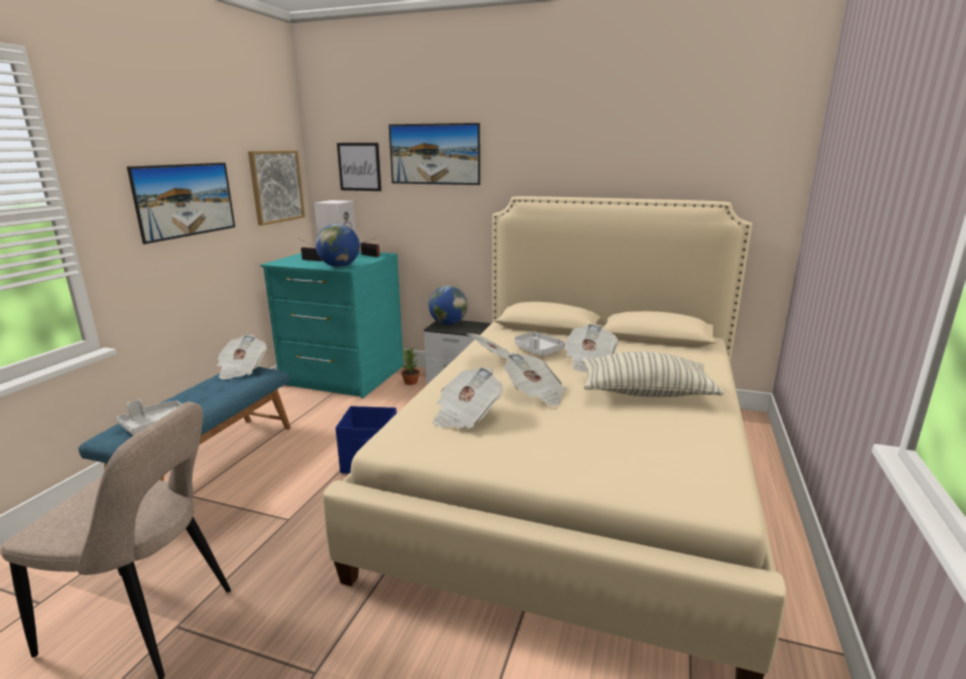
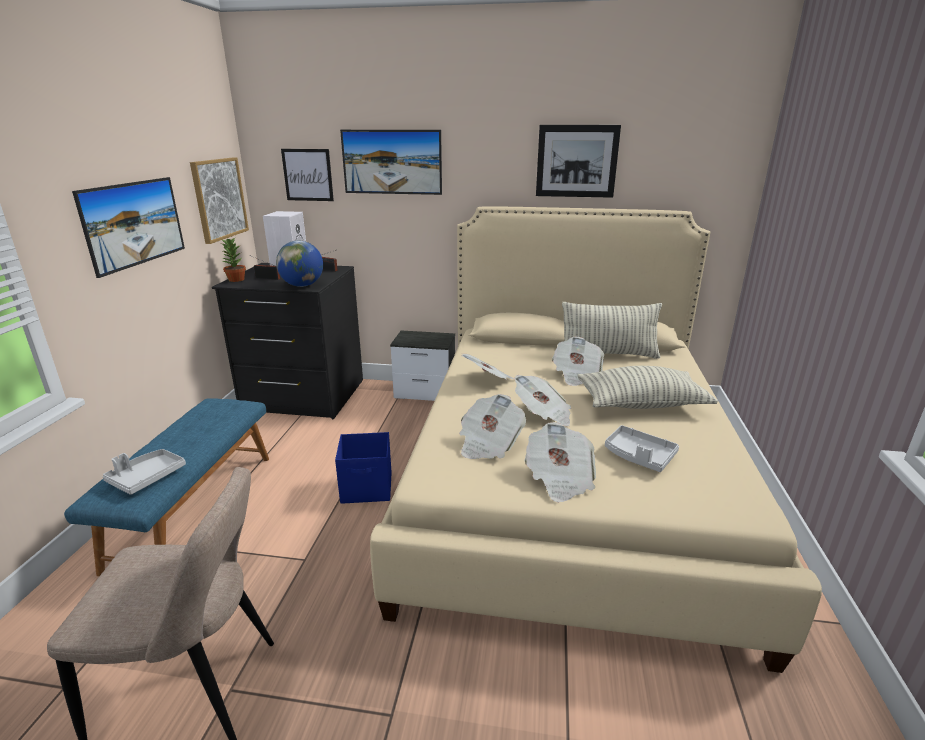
camera: 10 degrees left, 5 degrees up
newspaper [217,335,267,379] -> newspaper moved to [525,422,596,503]
turquoise dresser [260,251,403,399] -> black dresser [212,263,363,420]
potted plant [400,347,420,385] -> potted plant moved to [221,238,246,282]
globe [429,286,467,325] -> none
grey tray [514,331,565,356] -> grey tray moved to [605,425,679,472]
none -> picture [536,125,621,198]
none -> pillow [562,302,662,359]

